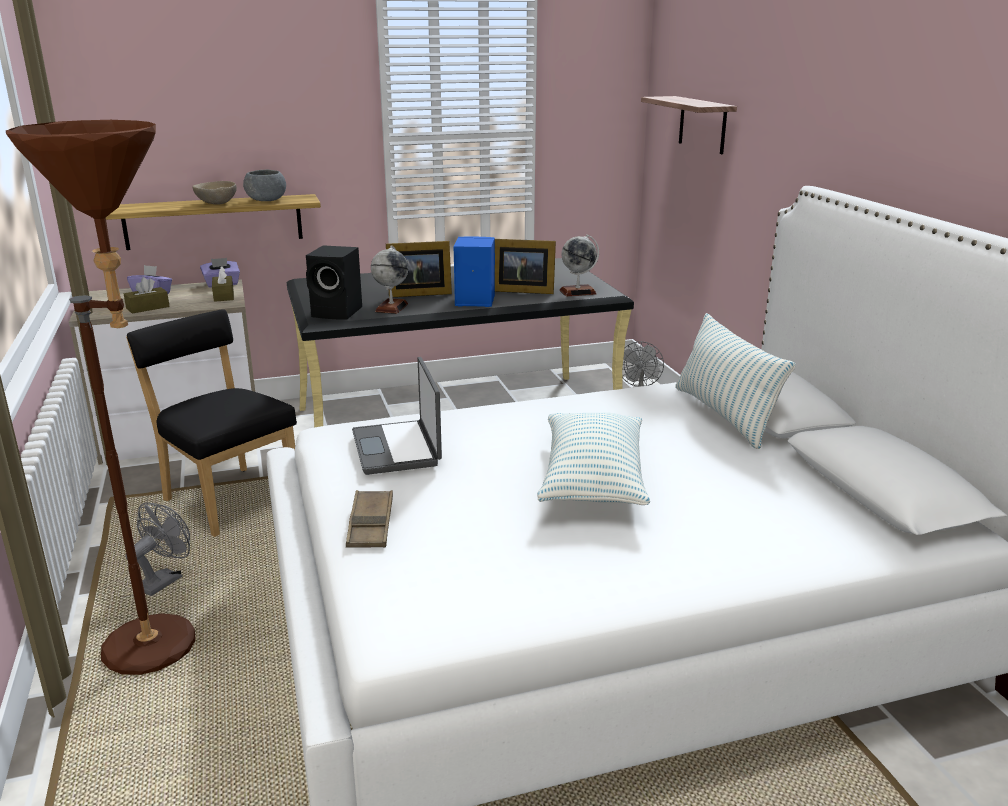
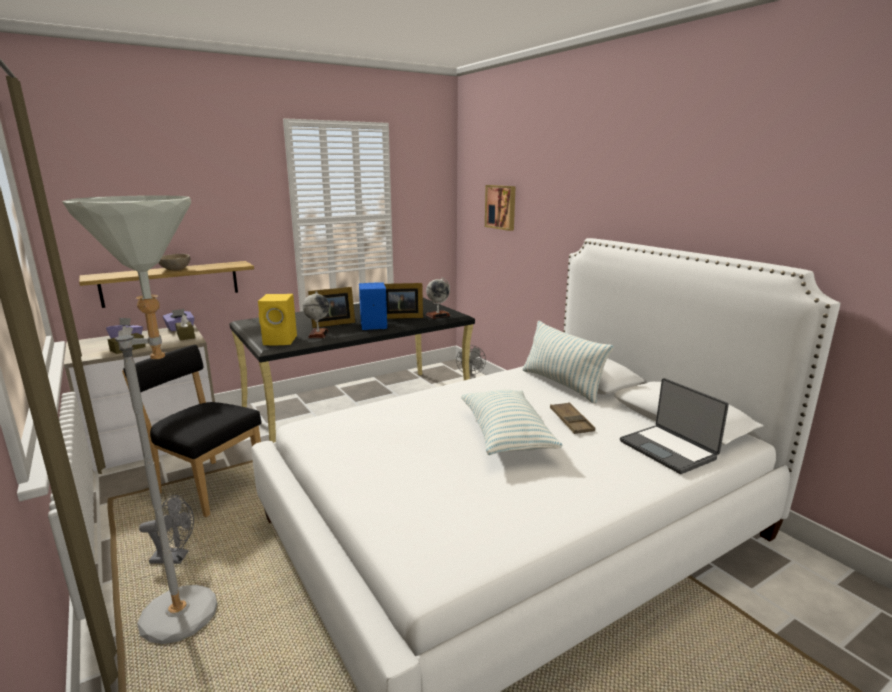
camera: 15 degrees left, 5 degrees down
brown floor lamp [6,120,195,675] -> grey floor lamp [62,195,217,644]
grey fan [125,502,190,596] -> grey fan turned 75 degrees clockwise [139,495,194,564]
grey bowl [243,170,286,201] -> none
black speaker [306,245,362,319] -> yellow speaker [258,294,297,345]
brown tray [346,490,393,548] -> brown tray moved to [550,402,595,434]
laptop [352,357,442,475] -> laptop moved to [620,378,729,474]
shelf [641,96,737,154] -> picture [485,185,516,231]

